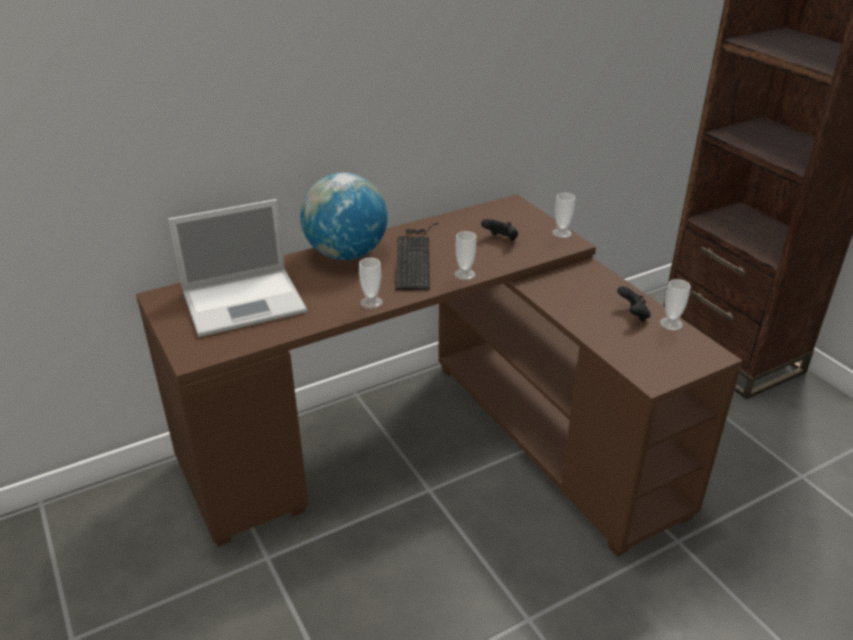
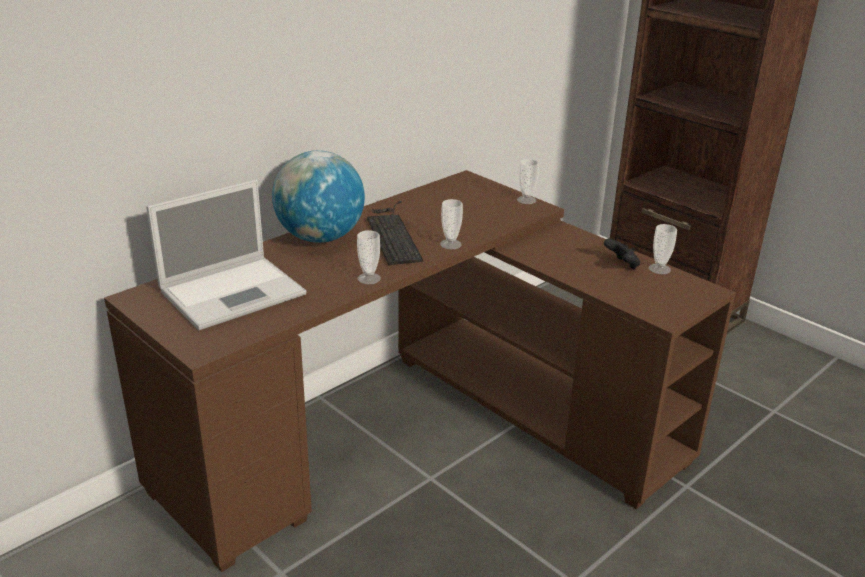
camera: 15 degrees left, 5 degrees down
black game controller [481,219,518,241] -> none

